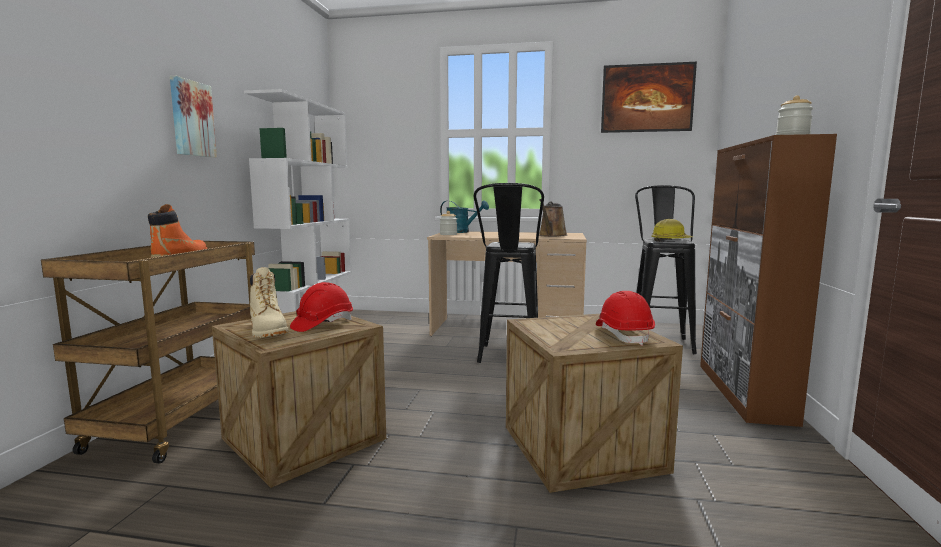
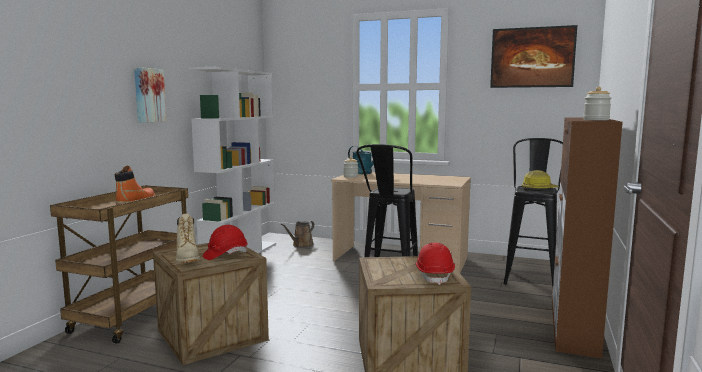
camera: 10 degrees right, 0 degrees up
brown watering can [539,199,567,237] -> brown watering can moved to [281,221,314,247]

